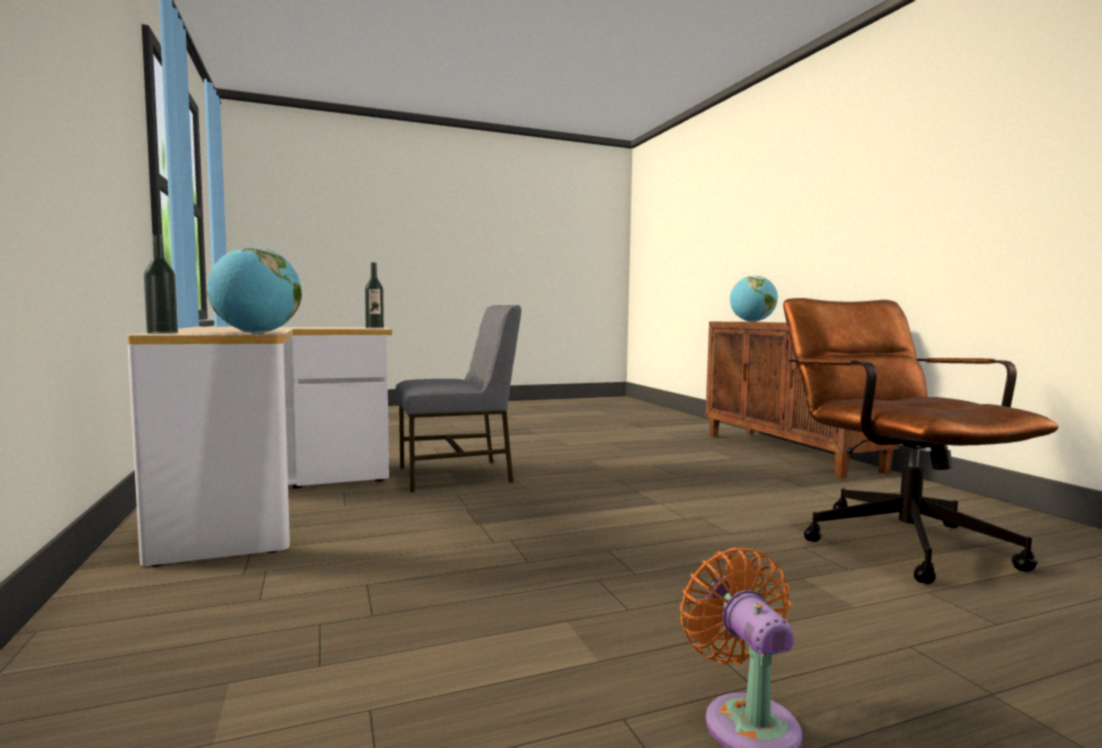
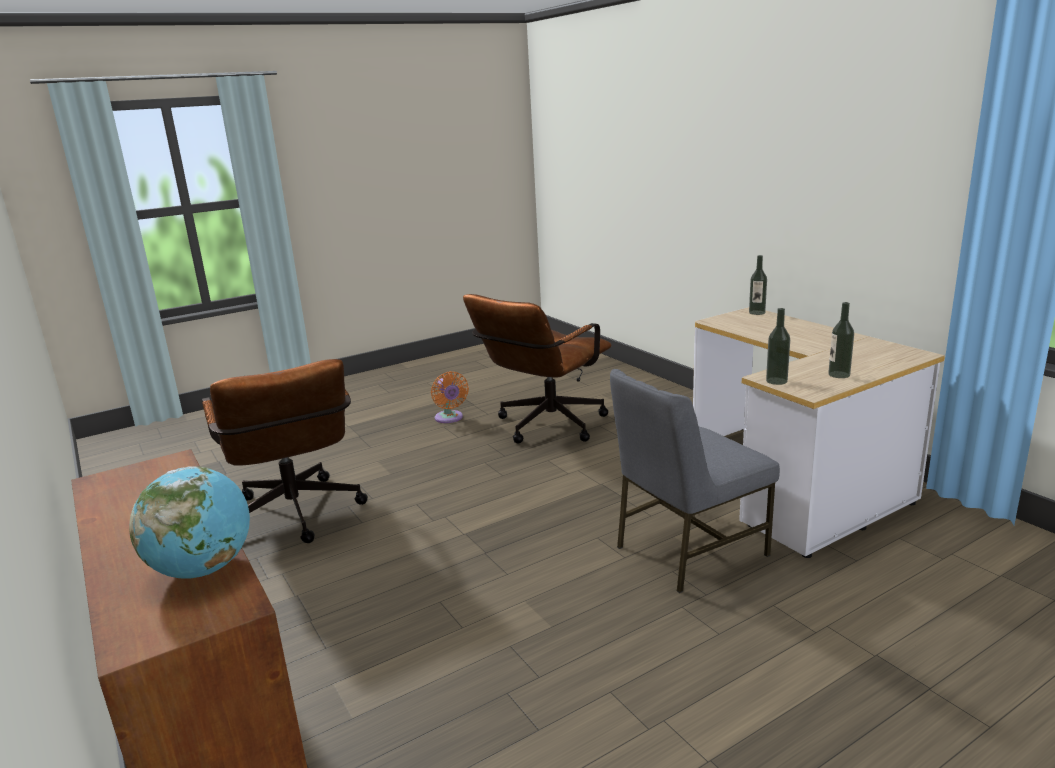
camera: 170 degrees right, 15 degrees up
globe [207,247,302,334] -> none
none -> brown office chair [463,294,611,443]
none -> bottle [828,302,854,378]

